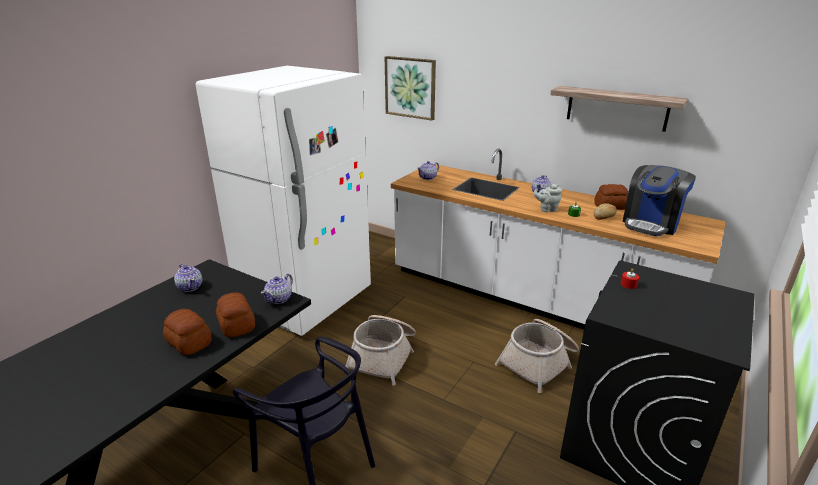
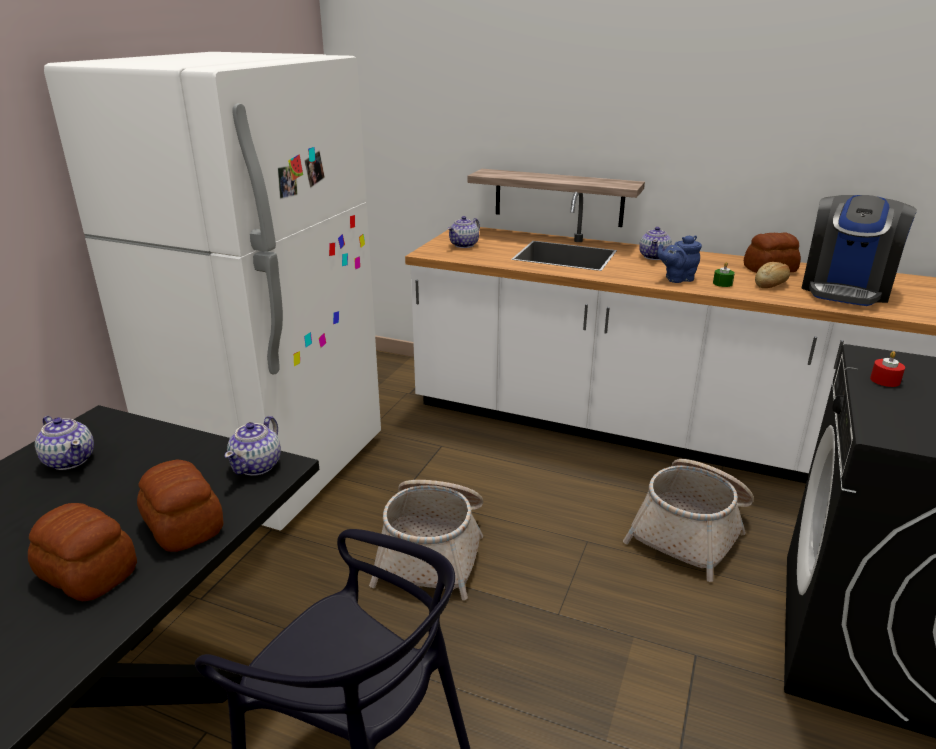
camera: 10 degrees left, 0 degrees up
picture [385,56,436,120] -> none
grey teapot [534,184,562,212] -> blue teapot [657,235,702,283]
shelf [550,86,688,132] -> shelf moved to [467,169,645,227]

